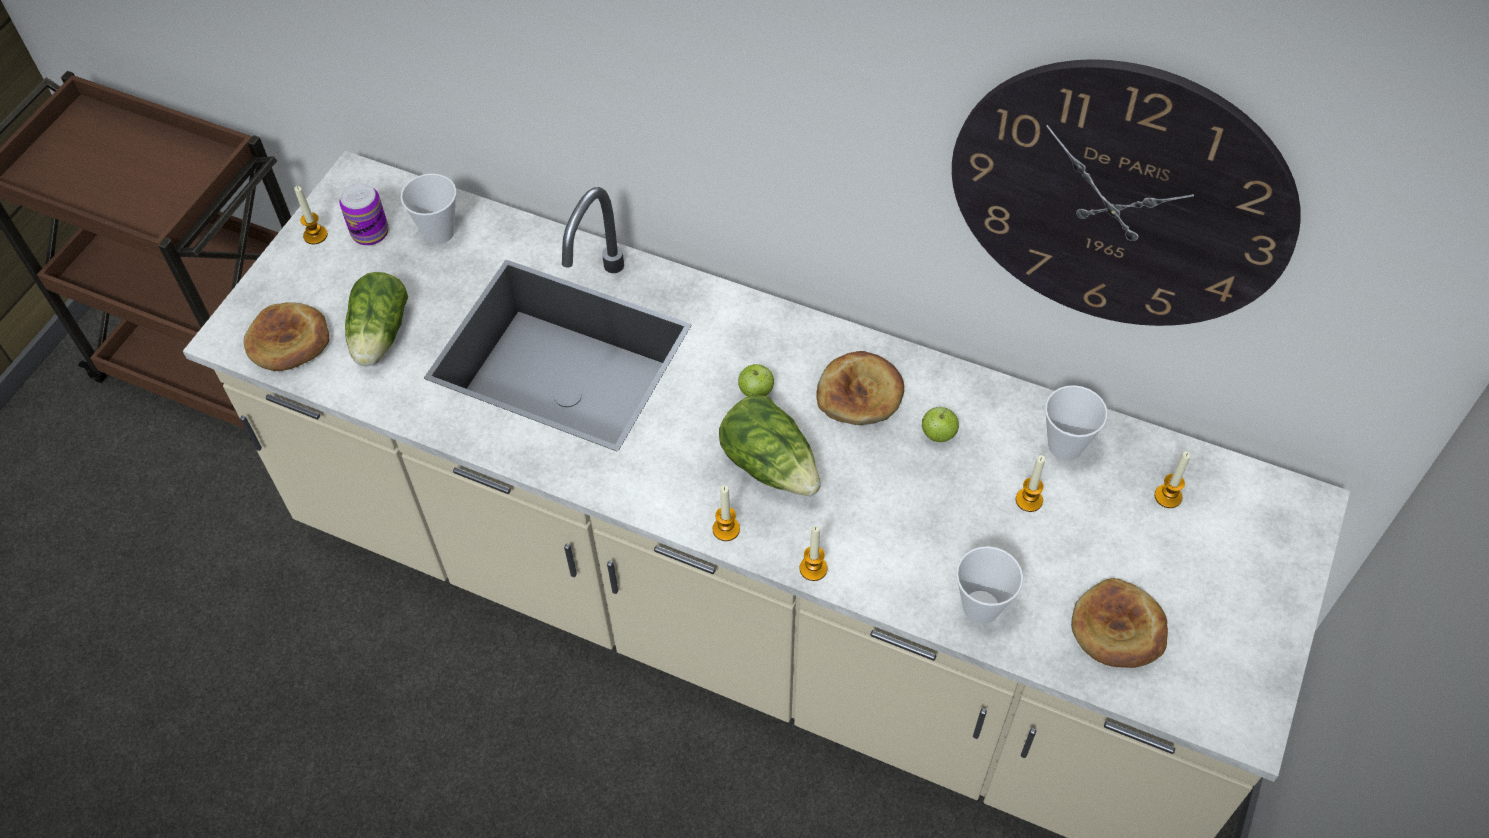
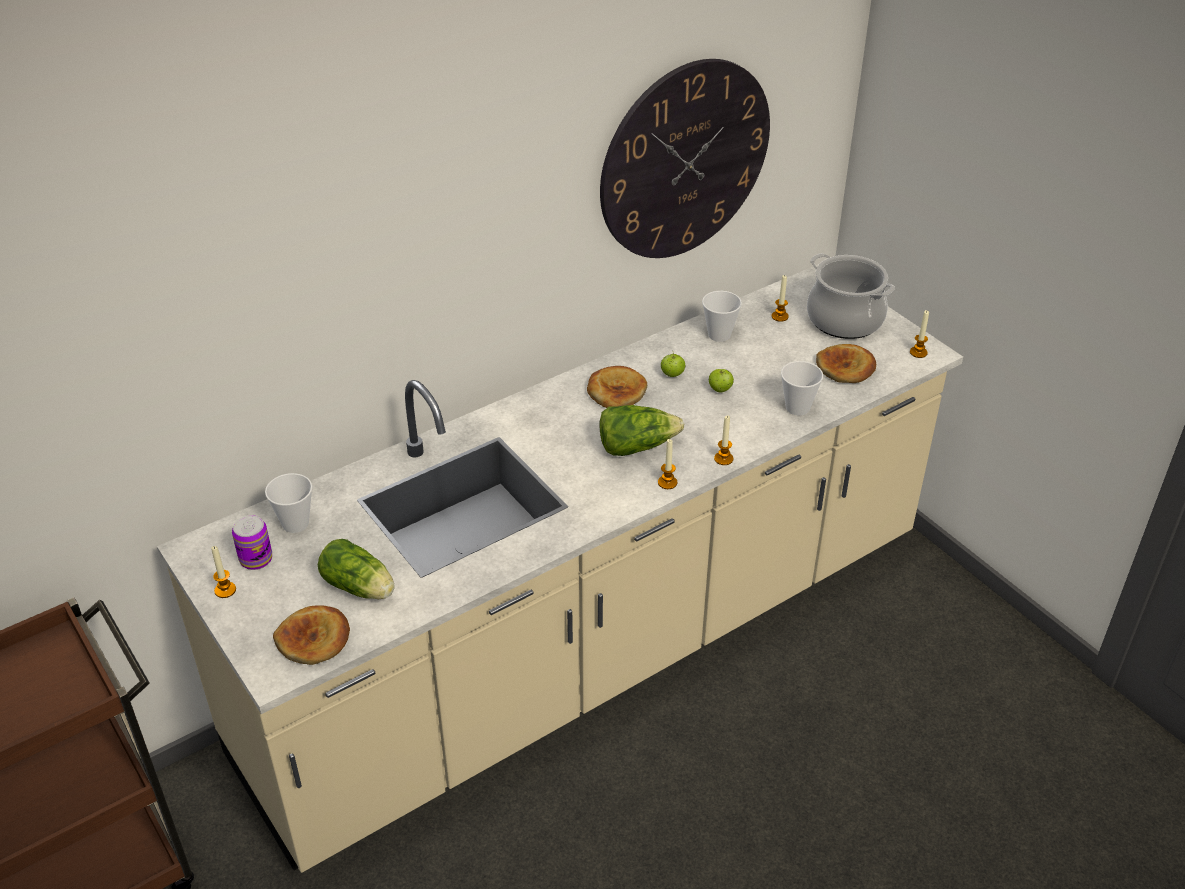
camera: 60 degrees left, 15 degrees down
apple [738,364,774,397] -> apple moved to [709,369,734,392]
candle [1016,455,1045,512] -> candle moved to [910,310,929,358]
none -> cooking pot [807,253,895,339]

